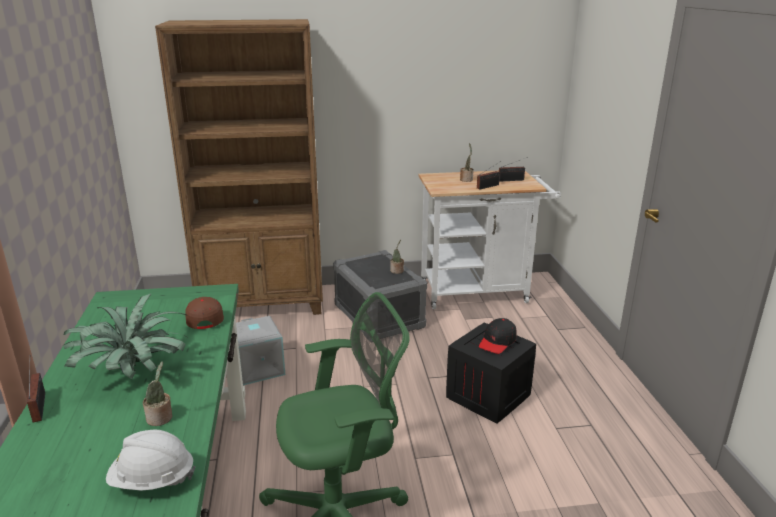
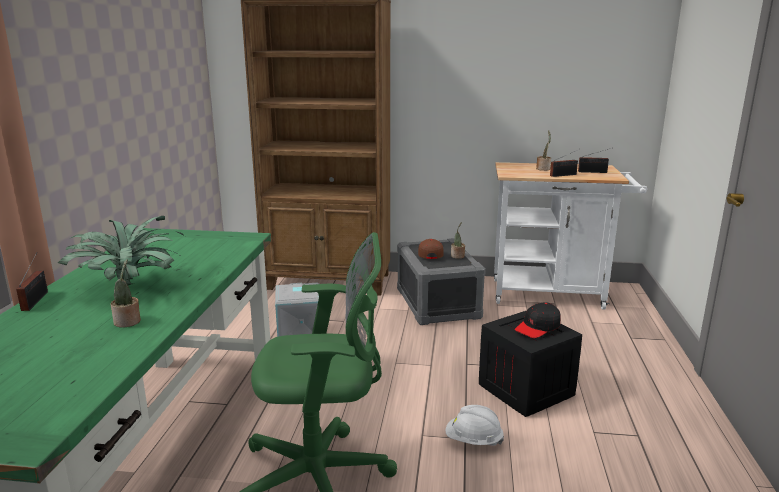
camera: 15 degrees right, 5 degrees down
white hard hat [106,430,195,491] -> white hard hat moved to [445,405,504,446]
brown cap [185,297,224,329] -> brown cap moved to [418,239,444,259]

